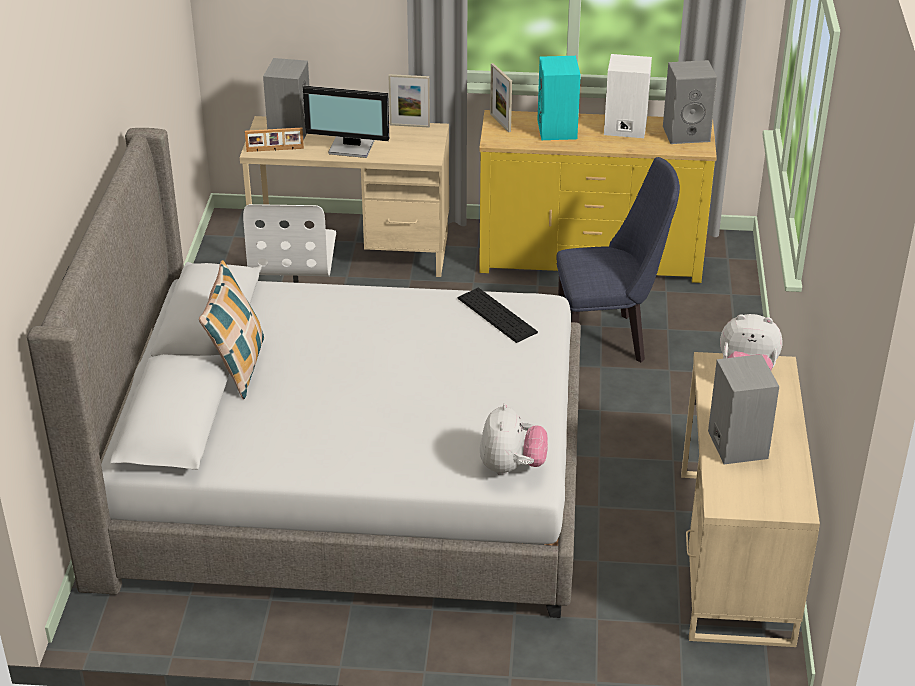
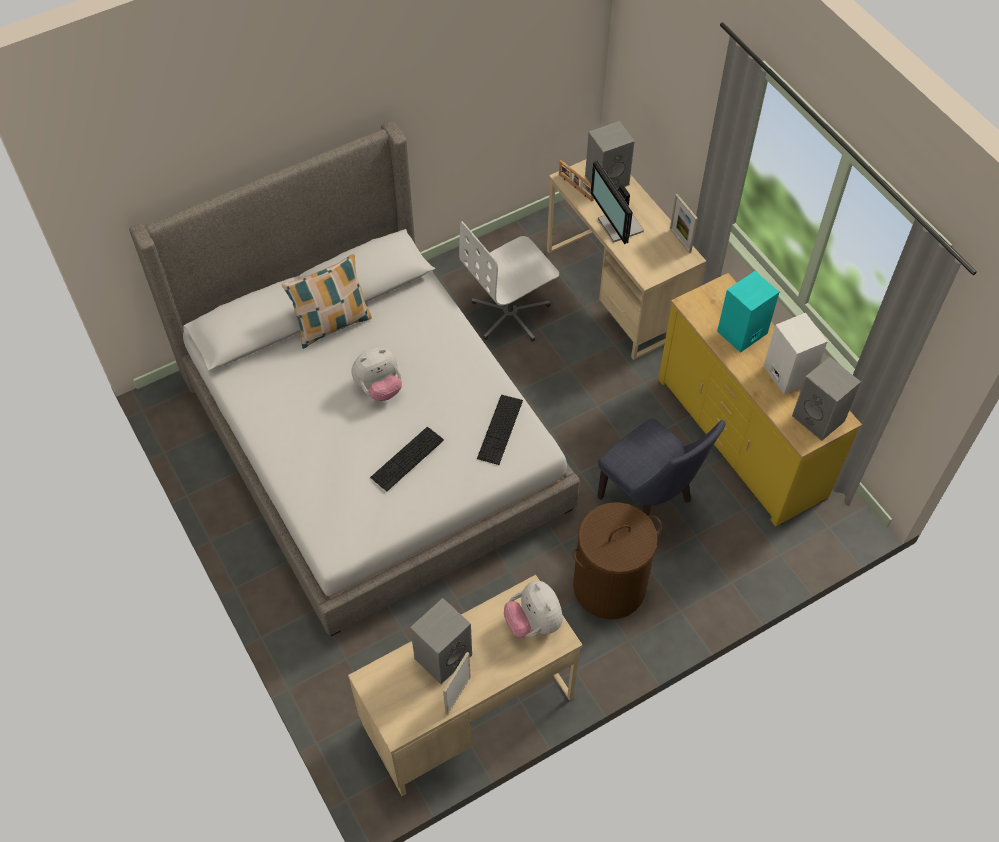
camera: 55 degrees right, 20 degrees up
plush toy [480,403,548,475] -> plush toy moved to [351,348,402,401]
picture frame [490,63,512,132] -> picture frame moved to [443,652,471,715]
none -> keyboard [370,427,444,491]
none -> brown laundry basket [573,502,662,619]

